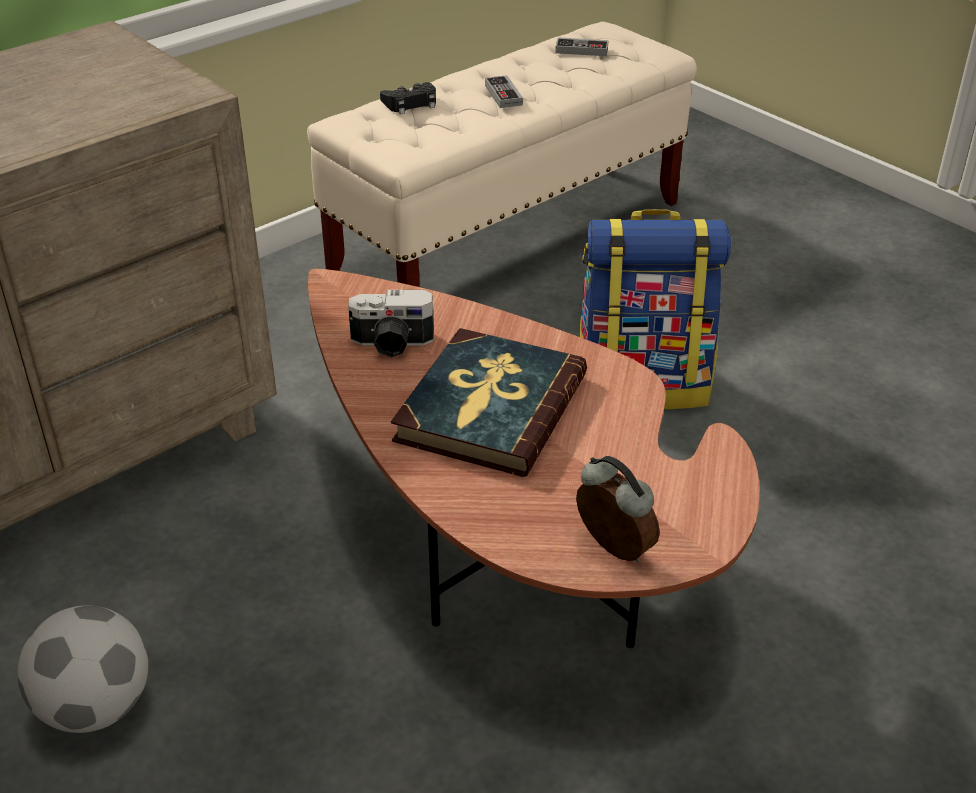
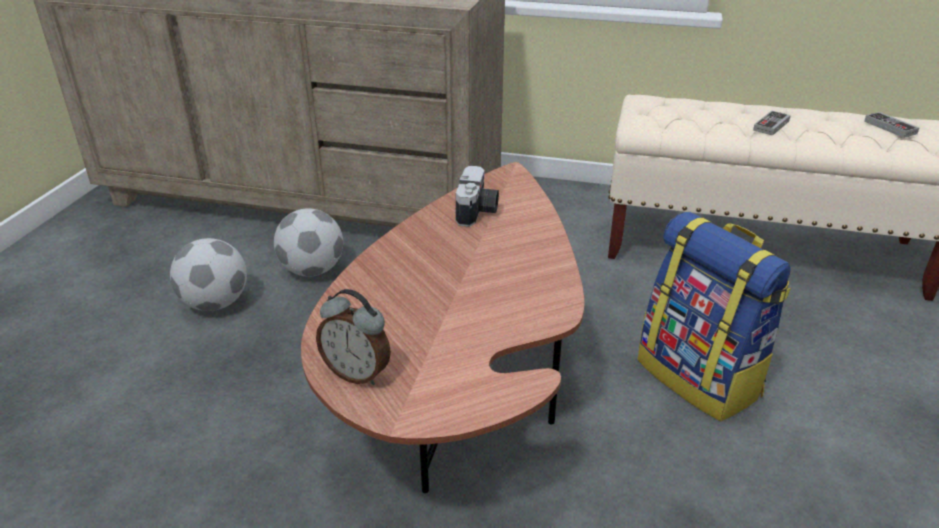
camera: 55 degrees right, 5 degrees down
camera [348,290,434,357] -> camera turned 135 degrees counterclockwise [455,166,499,227]
black game controller [380,82,436,114] -> none
book [391,328,587,477] -> none
alarm clock [576,456,660,563] -> alarm clock turned 105 degrees clockwise [316,289,391,385]
none -> football [274,208,343,277]

